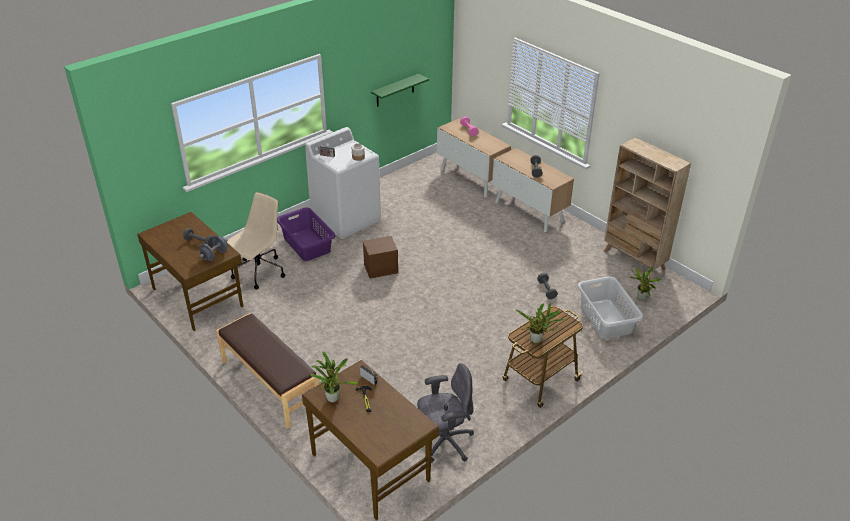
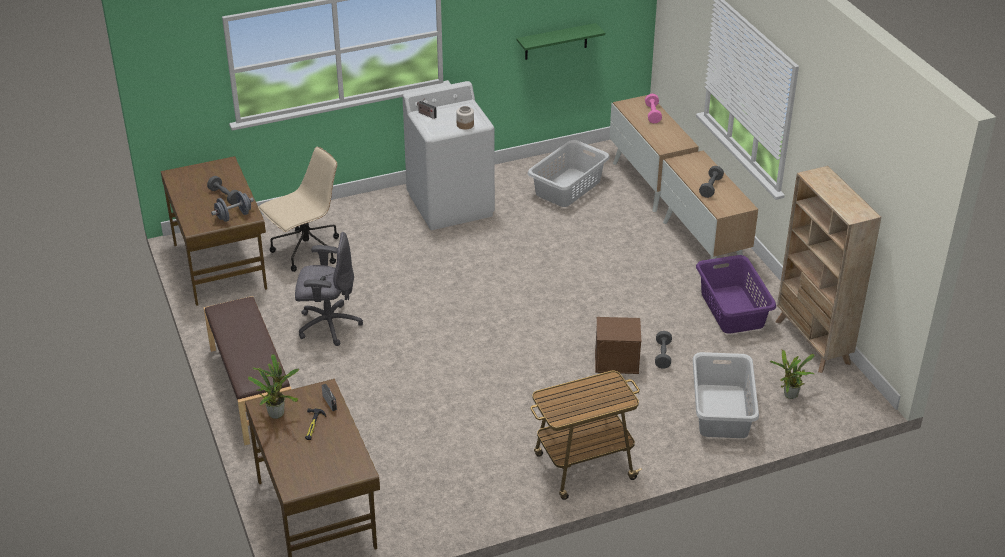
camera: 20 degrees right, 0 degrees up
purple laundry basket [277,207,336,261] -> purple laundry basket moved to [696,255,776,334]
brown storage box [363,236,398,279] -> brown storage box moved to [595,317,641,374]
grey office chair [417,363,474,463] -> grey office chair moved to [295,232,363,346]
potted plant [515,303,565,343] -> none
none -> grey laundry basket [528,140,610,207]

